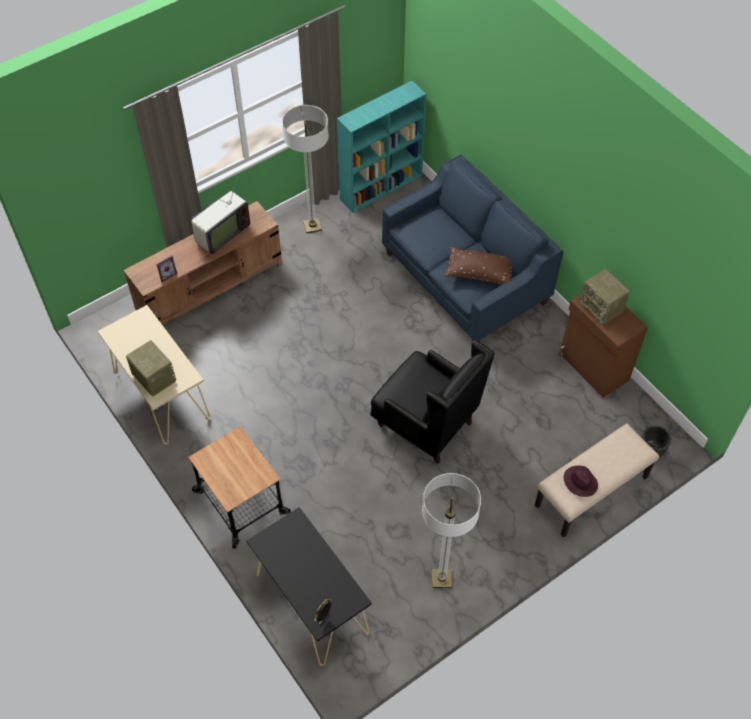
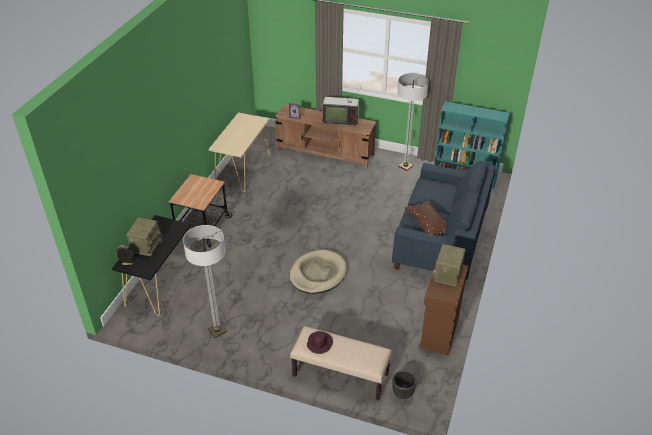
camera: 55 degrees right, 15 degrees down
radio [126,340,176,396] -> radio moved to [127,218,163,256]
black armchair [370,340,495,464] -> beige dog bed [290,250,347,294]

